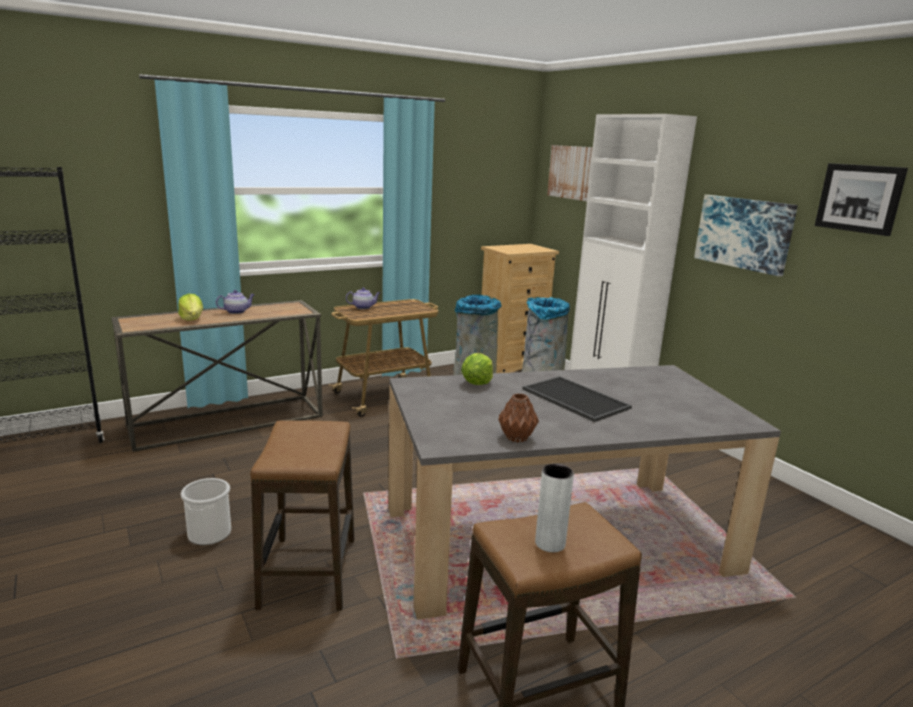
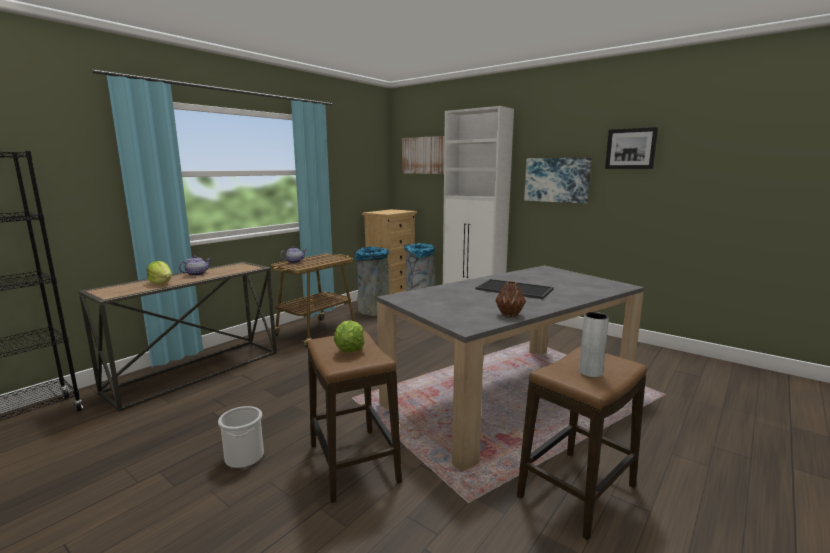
camera: 20 degrees left, 5 degrees down
lettuce [461,353,493,385] -> lettuce moved to [334,320,365,353]

